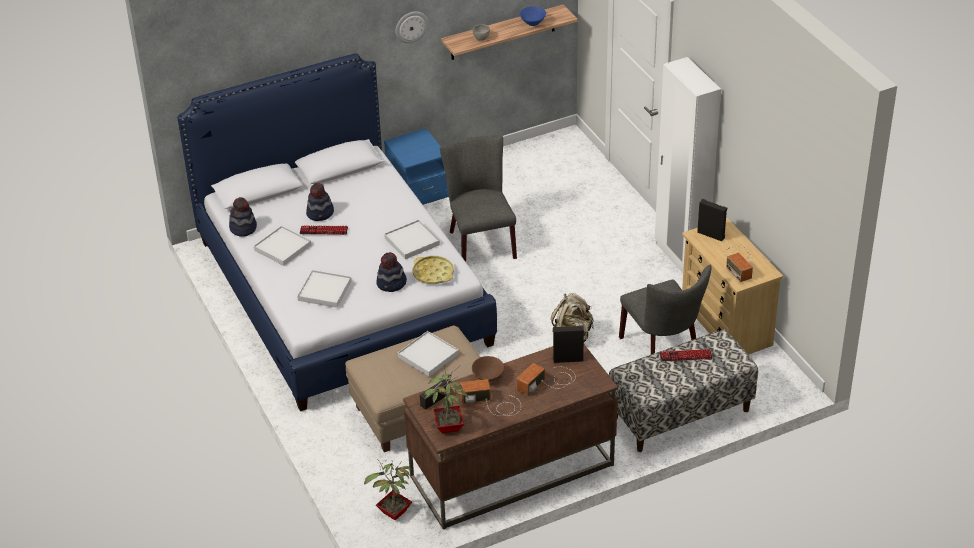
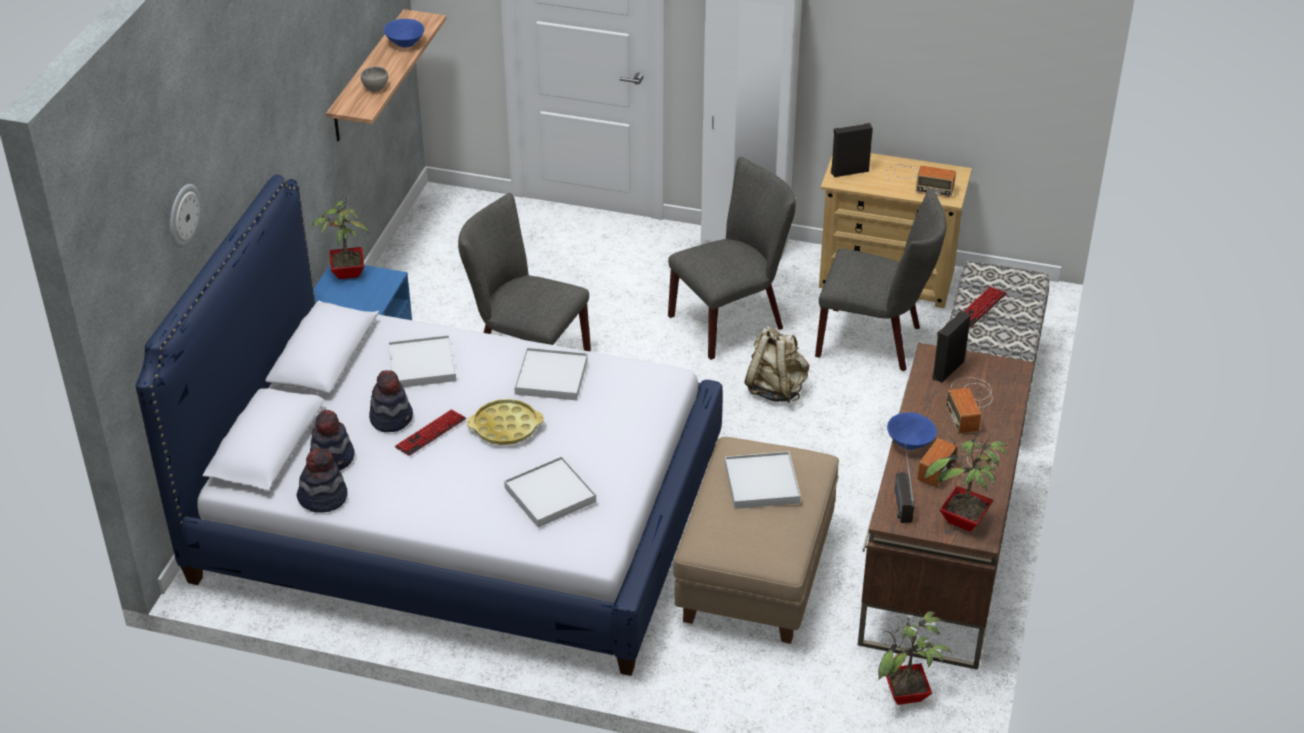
camera: 50 degrees left, 0 degrees up
white tray [254,226,311,266] -> white tray moved to [388,335,456,387]
hat [376,252,407,292] -> hat moved to [310,410,355,470]
wall clock [396,11,429,43] -> wall clock moved to [170,184,201,248]
yellow tray [412,256,454,284] -> yellow tray moved to [467,399,544,445]
brown bowl [472,356,504,382] -> blue bowl [887,412,937,450]
none -> potted plant [312,191,370,279]
none -> grey chair [668,157,796,360]

